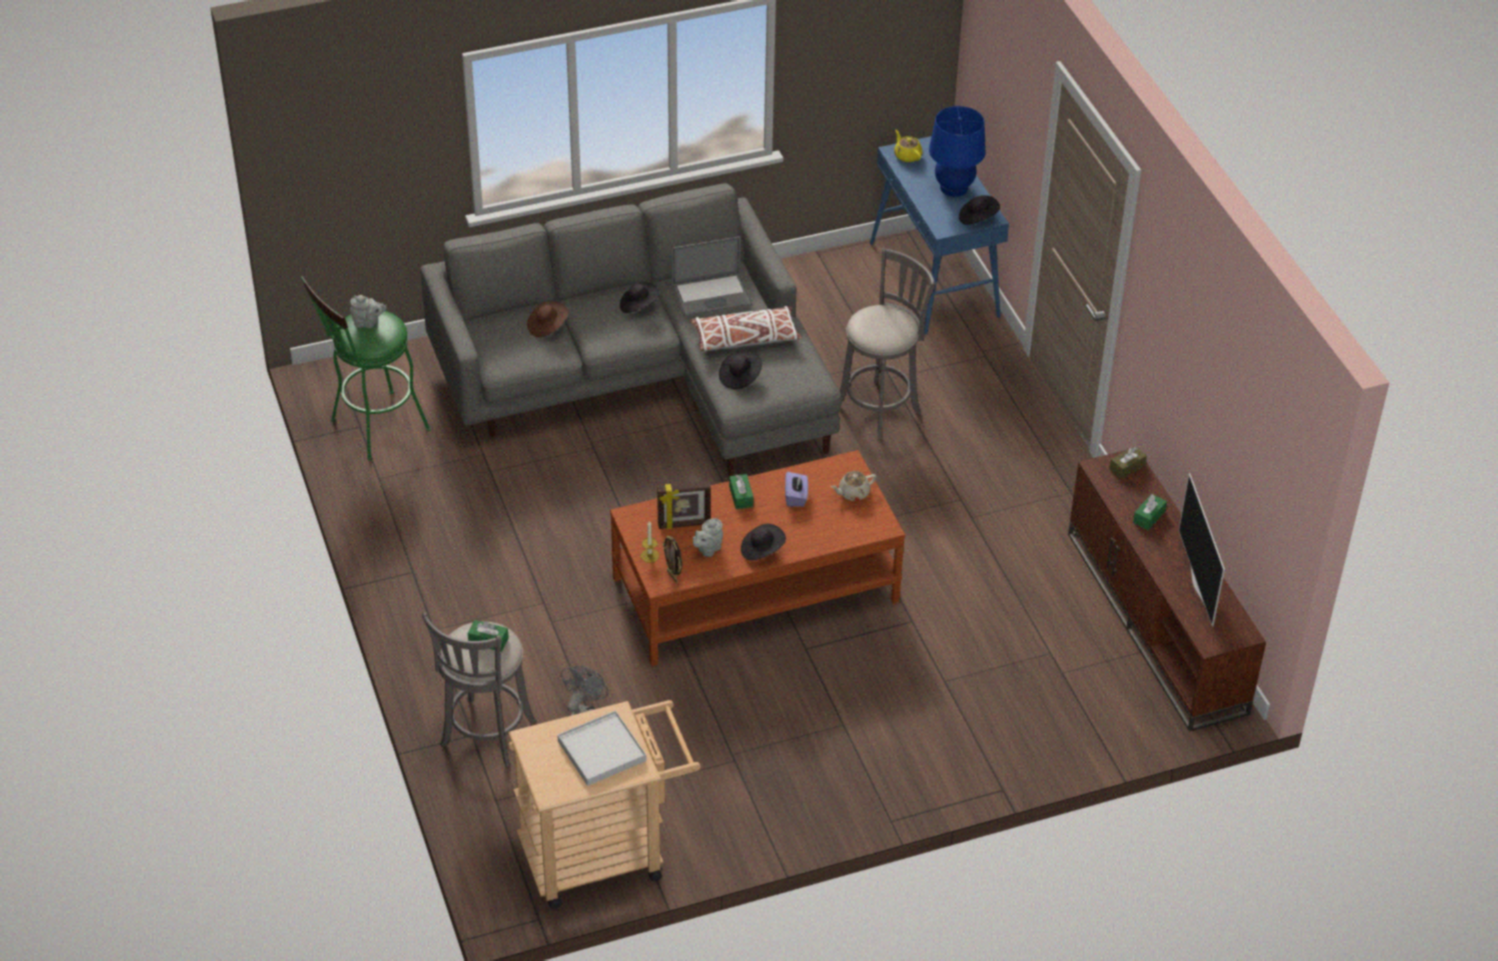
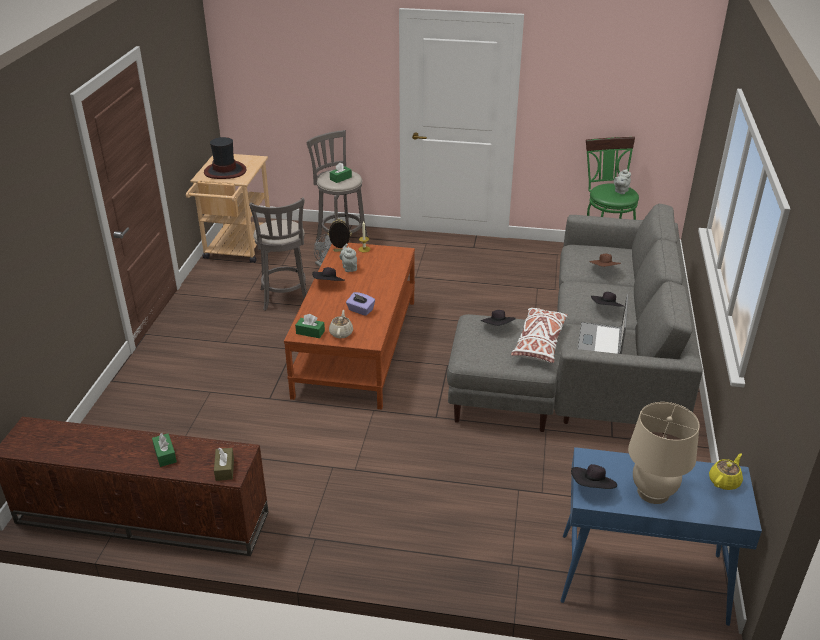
camera: 120 degrees right, 10 degrees down
white tray [557,710,646,786] -> hat [204,137,247,179]
picture frame [657,481,711,529] -> none
green tissue box [729,474,753,509] -> green tissue box moved to [295,314,325,338]
grey stool [840,248,935,440] -> grey stool moved to [249,197,307,311]
yellow teapot [894,130,922,162] -> yellow teapot turned 45 degrees counterclockwise [709,453,743,490]
blue table lamp [929,106,986,197] -> beige table lamp [628,402,700,504]
television [1179,473,1225,626] -> none

